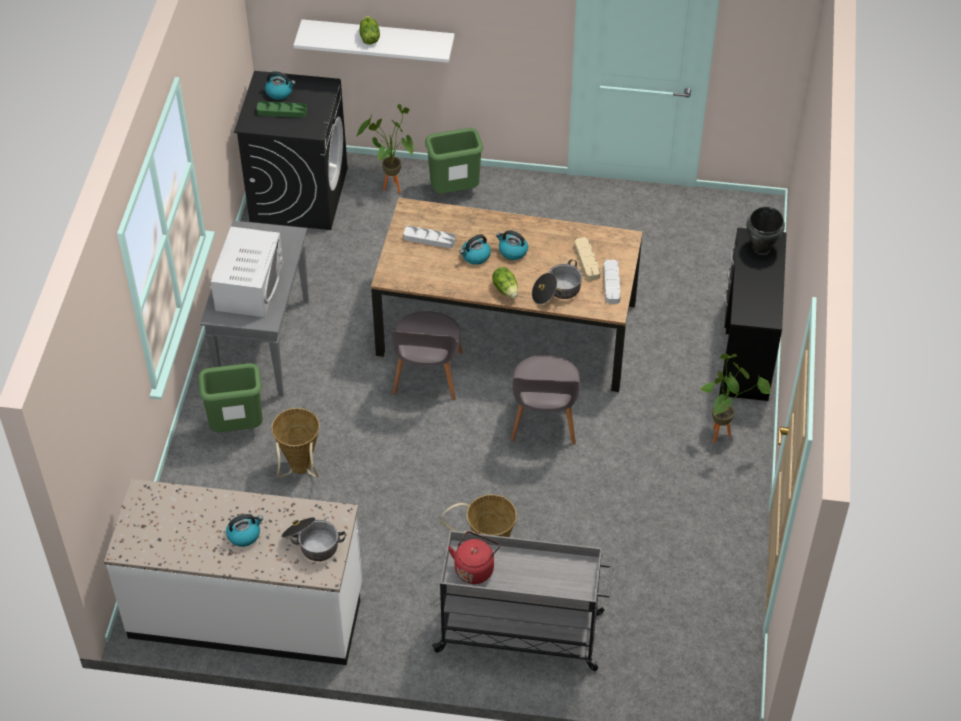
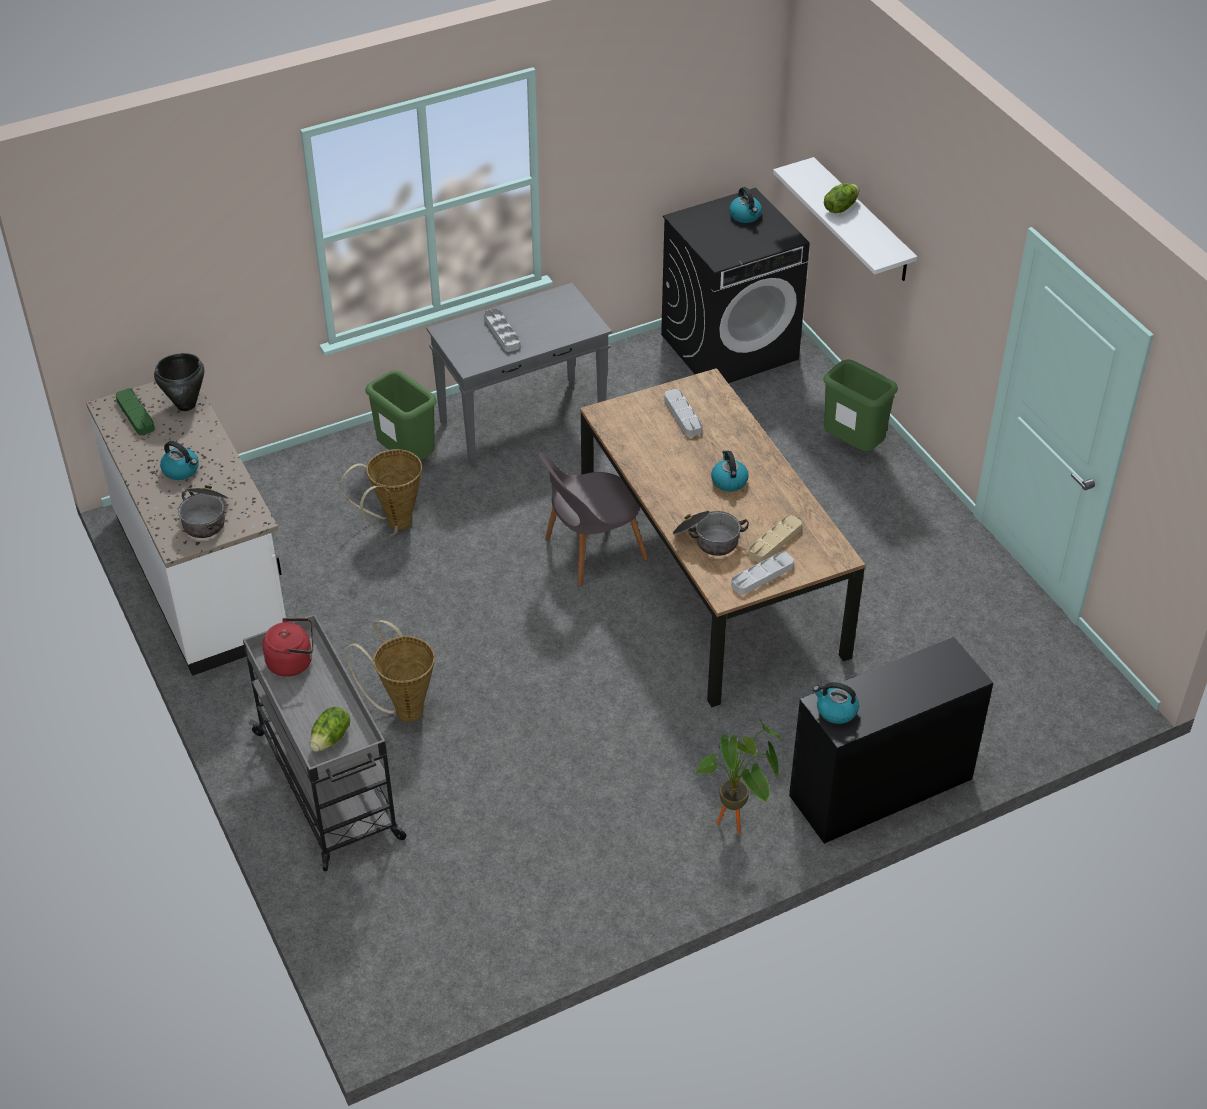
camera: 55 degrees right, 5 degrees down
white microwave [211,226,283,317] -> grey tray [484,308,520,352]
green tray [257,101,307,118] -> green tray moved to [116,388,155,435]
potted plant [356,104,414,193] -> none
kettle [460,234,491,265] -> kettle moved to [813,682,859,724]
lettuce [492,267,518,299] -> lettuce moved to [310,707,350,752]
grey chair [511,355,580,445] -> none
black cooking pot [747,207,785,254] -> black cooking pot moved to [154,353,204,411]

